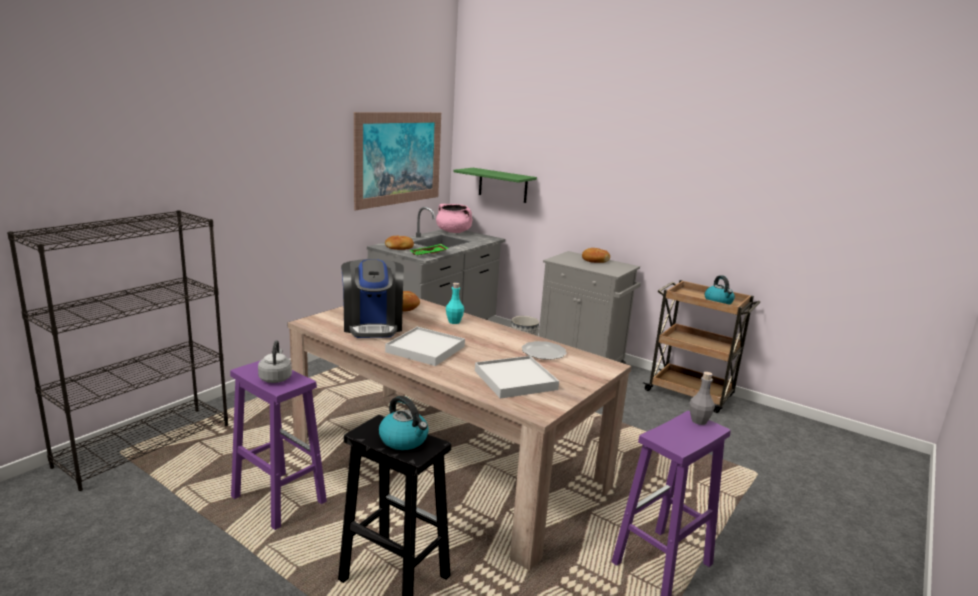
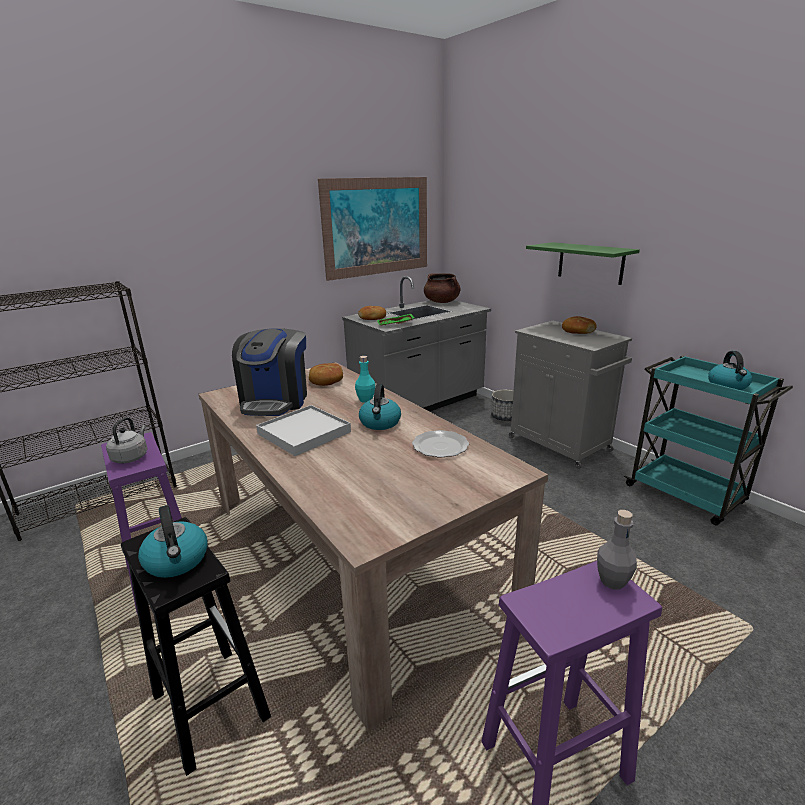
camera: 20 degrees right, 5 degrees up
pink cooking pot [436,204,472,233] -> brown cooking pot [424,273,461,303]
green shelf [453,168,537,203] -> green shelf moved to [526,242,640,285]
white tray [475,356,559,399] -> none
brown cart [643,280,760,413] -> turquoise cart [624,355,793,525]
none -> kettle [359,384,401,430]

